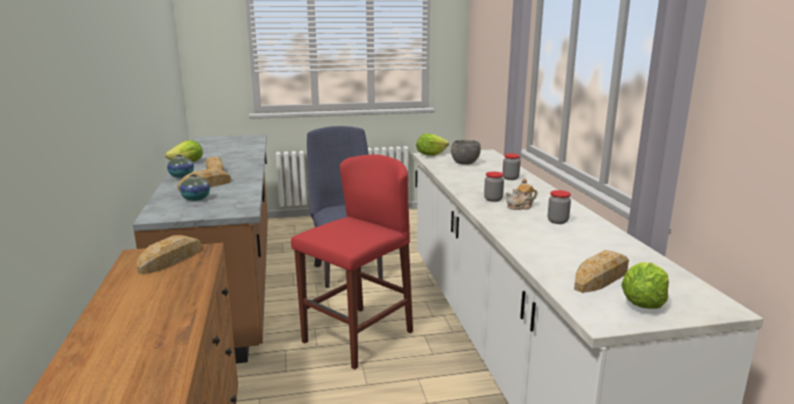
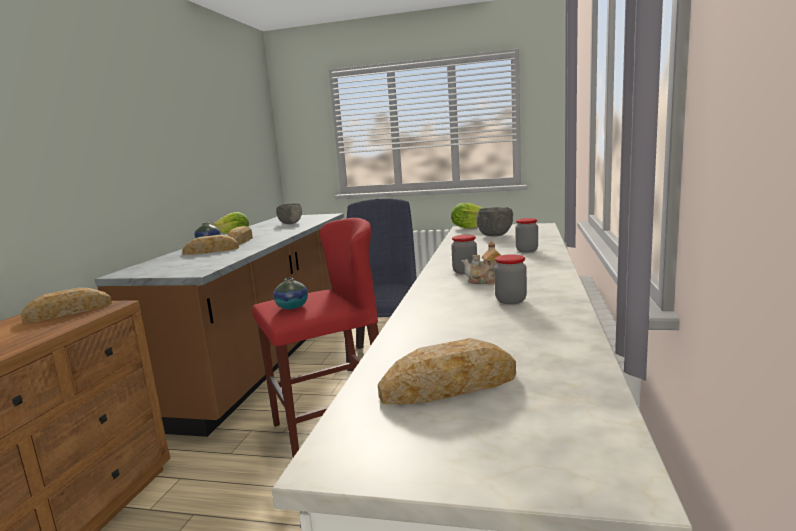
camera: 25 degrees right, 5 degrees down
vase [180,174,210,201] -> vase moved to [273,278,308,309]
lettuce [621,262,669,309] -> none
none -> grey bowl [276,204,302,224]

